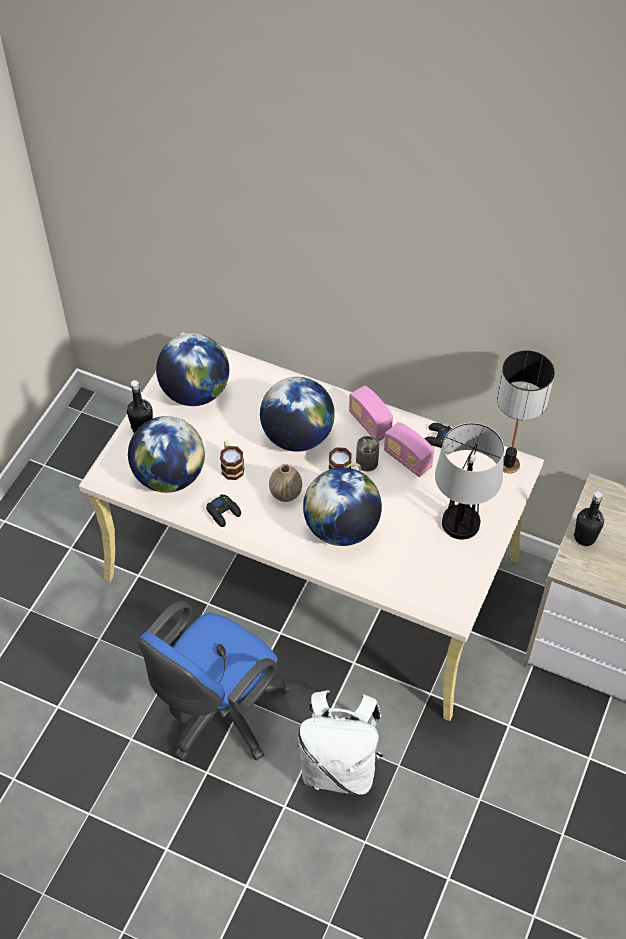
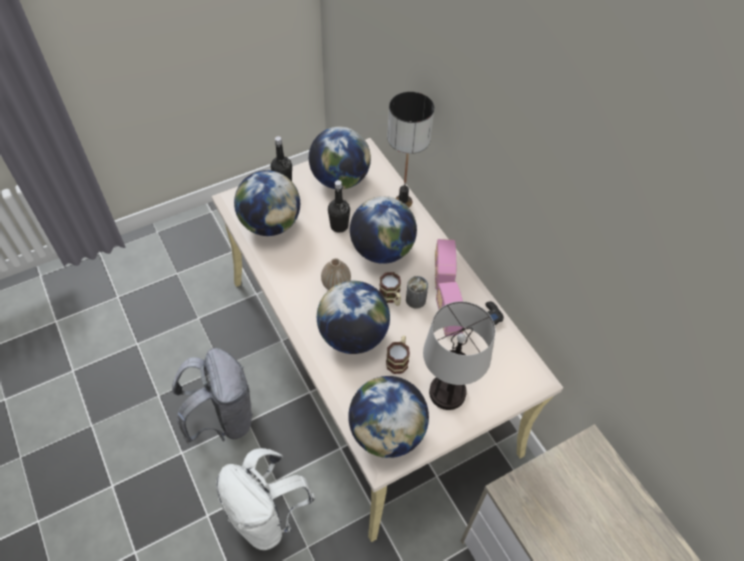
camera: 35 degrees right, 0 degrees up
blue office chair [138,601,292,761] -> grey backpack [172,348,254,444]
black game controller [206,494,241,527] -> none
mug [220,440,244,480] -> mug moved to [386,335,410,374]
table lamp [497,351,555,474] -> table lamp moved to [387,92,434,208]
black bottle [574,491,604,546] -> black bottle moved to [328,180,350,233]
none -> globe [348,376,429,458]

